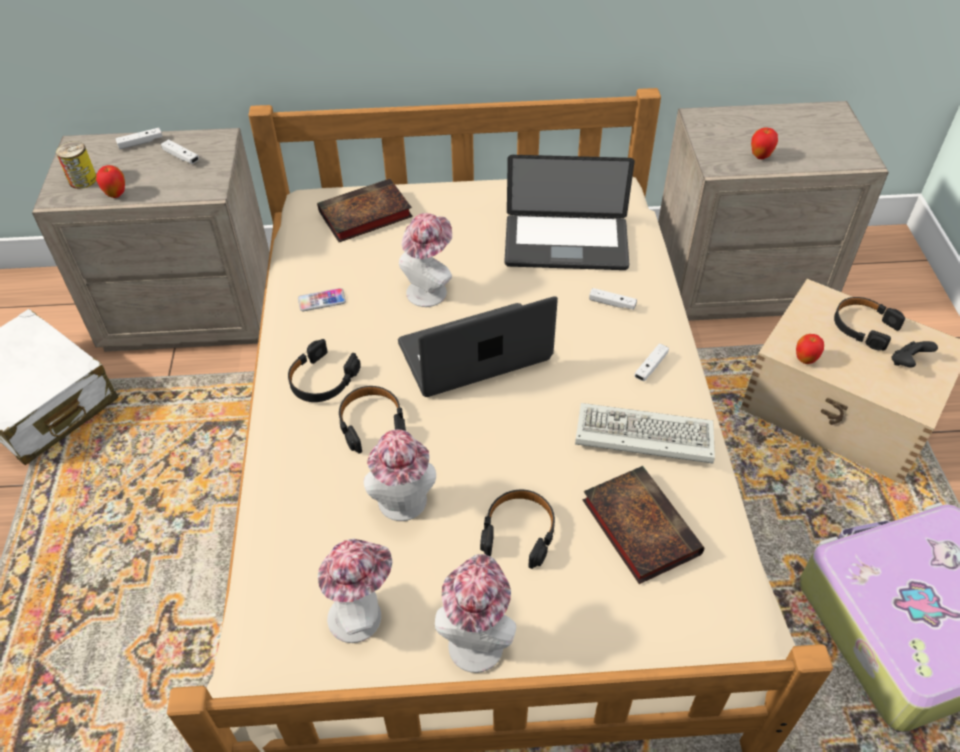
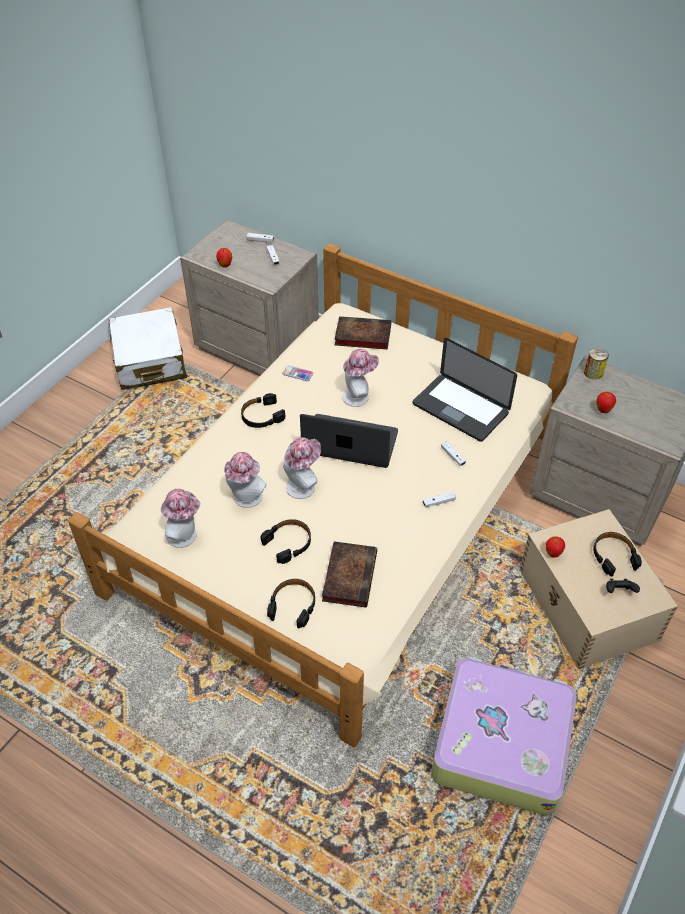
camera: 35 degrees right, 0 degrees up
can [56,141,96,189] -> can moved to [584,348,609,379]
black headphones [339,386,406,454] -> black headphones moved to [267,579,315,629]
hat [435,554,516,673] -> hat moved to [283,437,321,499]
keyboard [575,403,715,463] -> none

